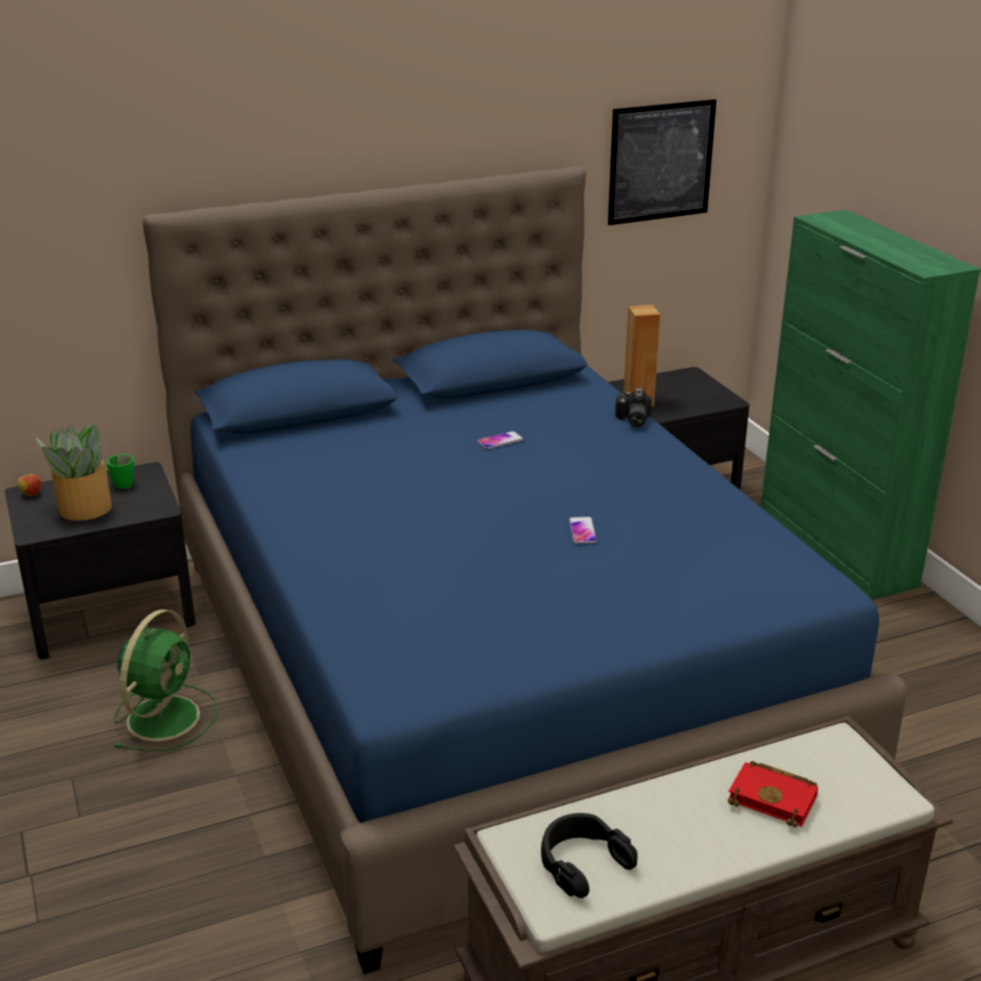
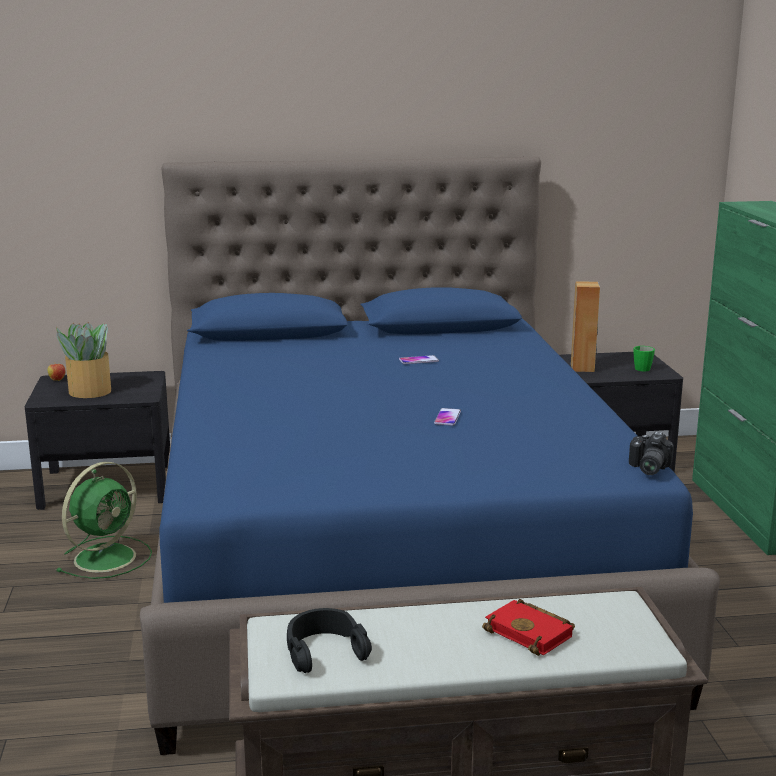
camera: 15 degrees right, 10 degrees down
green mug [106,454,134,489] -> green mug moved to [634,346,655,371]
picture [608,99,716,225] -> none
camera [615,388,652,427] -> camera moved to [629,432,674,475]

